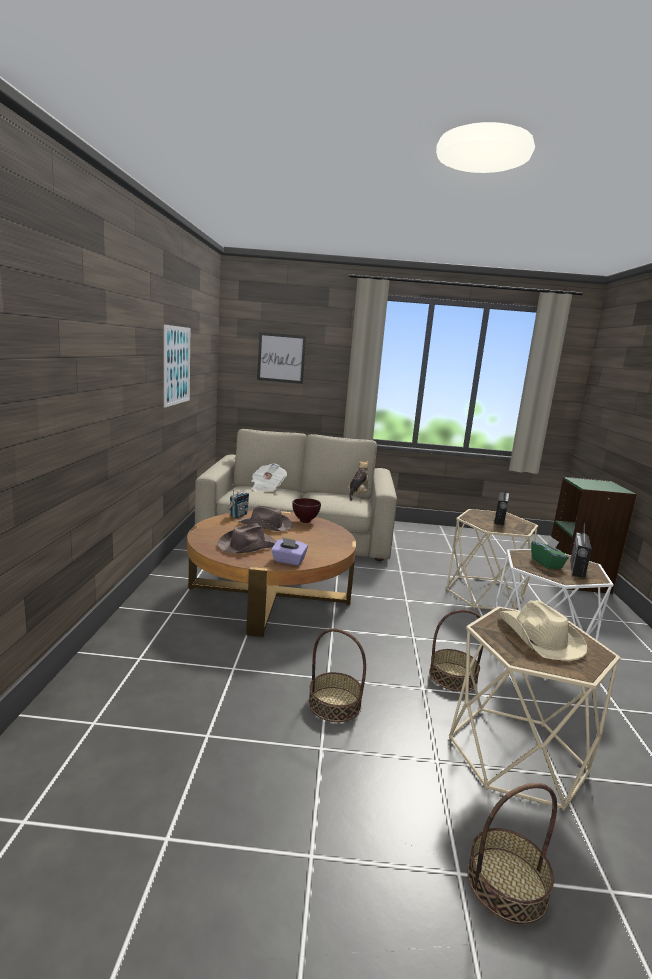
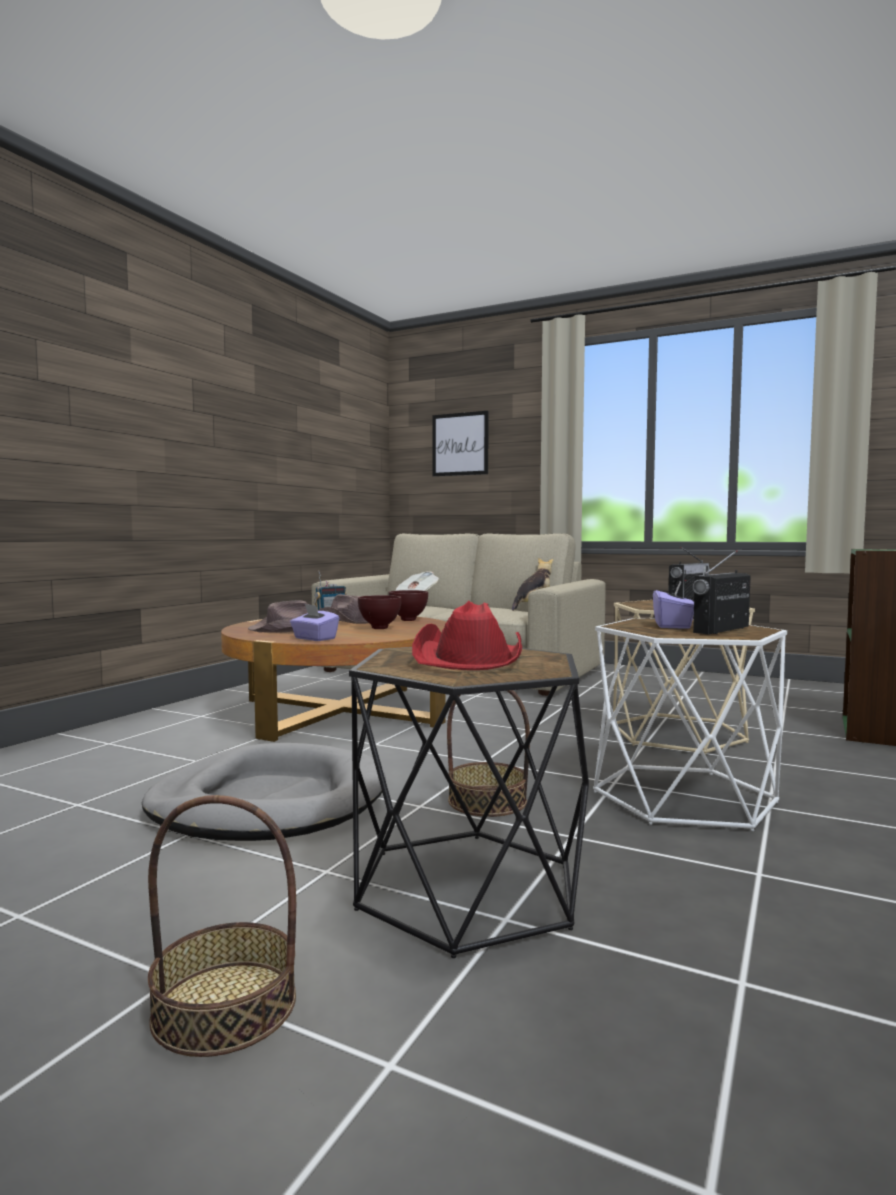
camera: 25 degrees right, 10 degrees down
picture [164,325,190,408] -> none
basket [308,628,366,722] -> grey dog bed [142,743,386,841]
beige side table [449,606,621,811] -> black side table [349,647,589,958]
beige hat [499,600,587,661] -> red hat [412,601,522,670]
green tissue box [531,537,569,569] -> purple tissue box [653,581,694,629]
none -> brown bowl [358,595,401,629]

